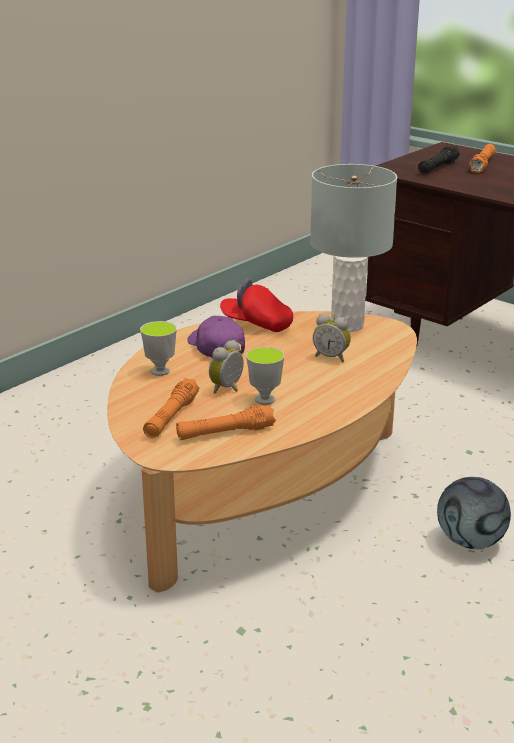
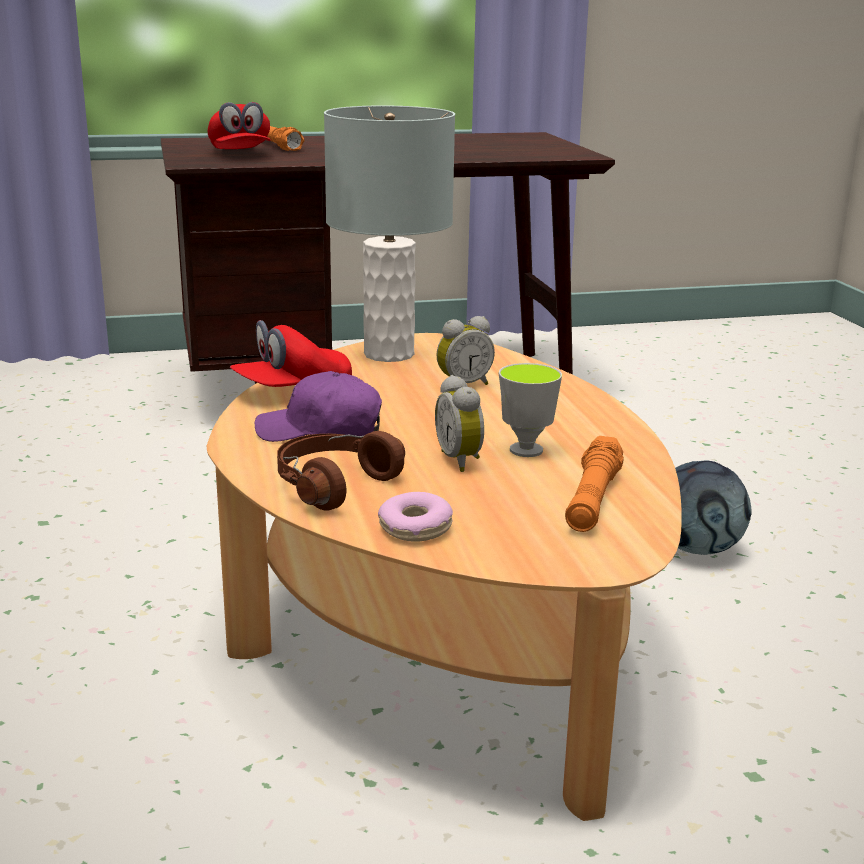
camera: 55 degrees left, 5 degrees down
cup [140,321,177,376] -> brown headphones [277,431,405,511]
orange flashlight [143,378,199,438] -> none
black flashlight [418,146,460,174] -> red cap [208,102,271,149]
none -> donut [378,492,453,542]

